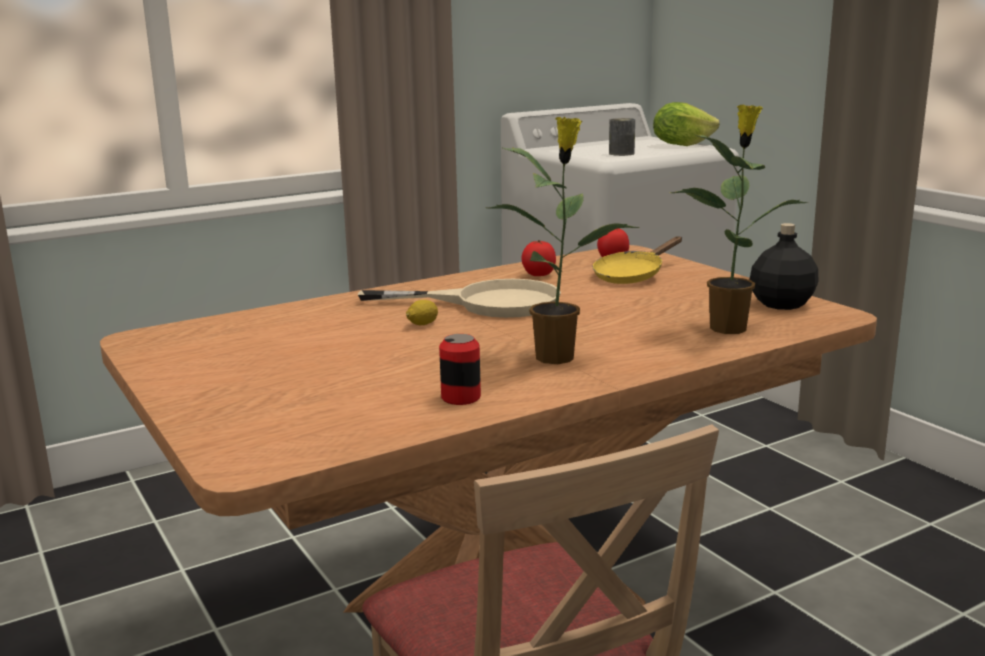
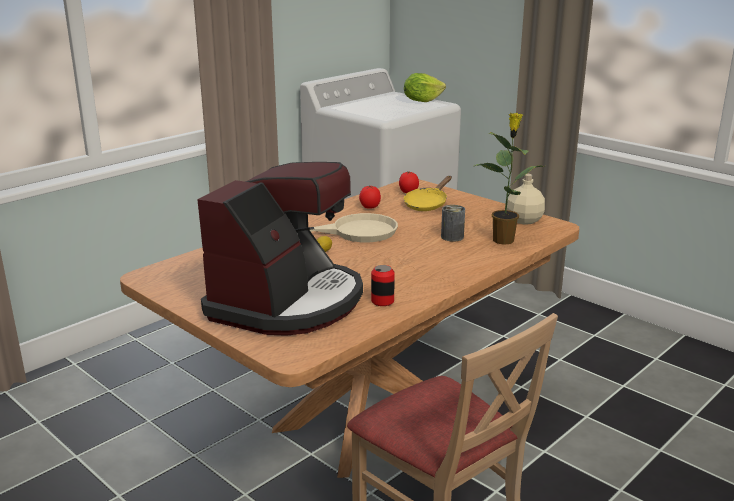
camera: 15 degrees left, 5 degrees up
potted plant [487,117,640,364] -> none
can [609,118,635,156] -> can moved to [441,205,465,242]
black bottle [749,223,819,310] -> beige bottle [507,174,545,225]
none -> coffee machine [197,162,363,336]

